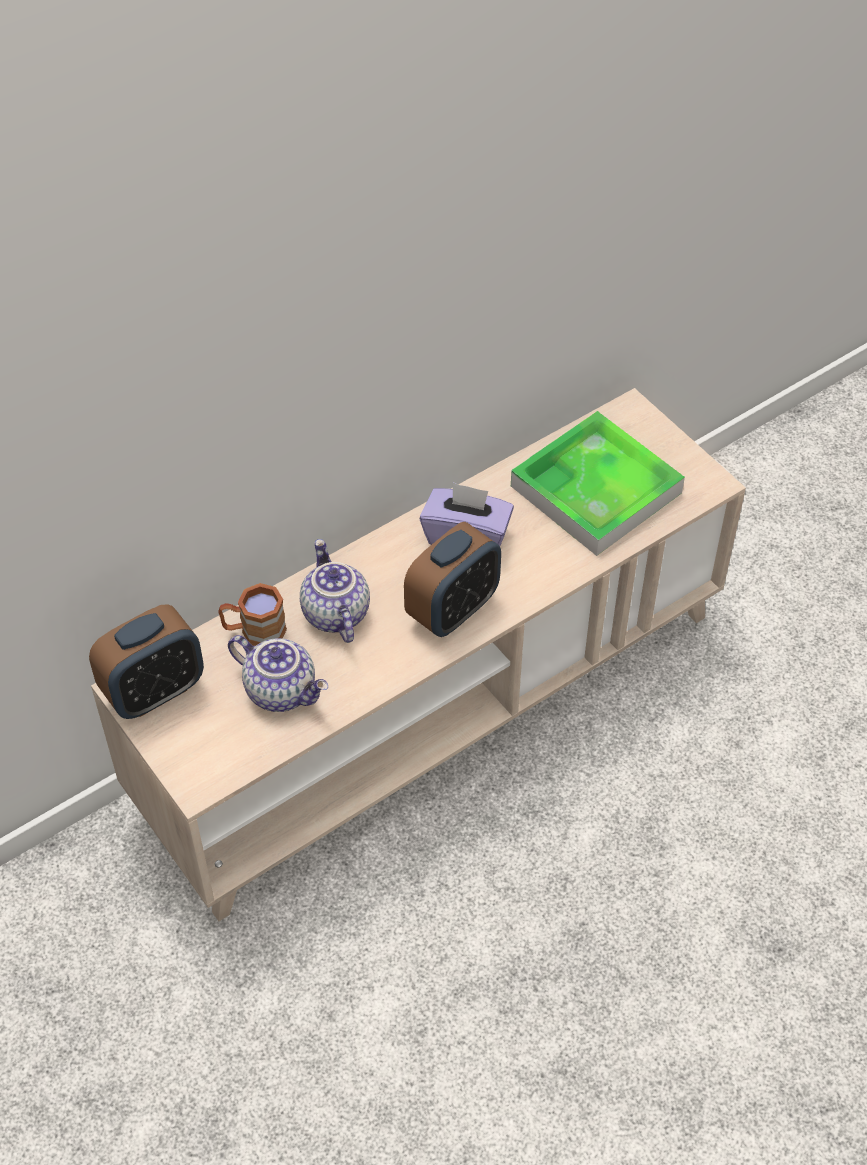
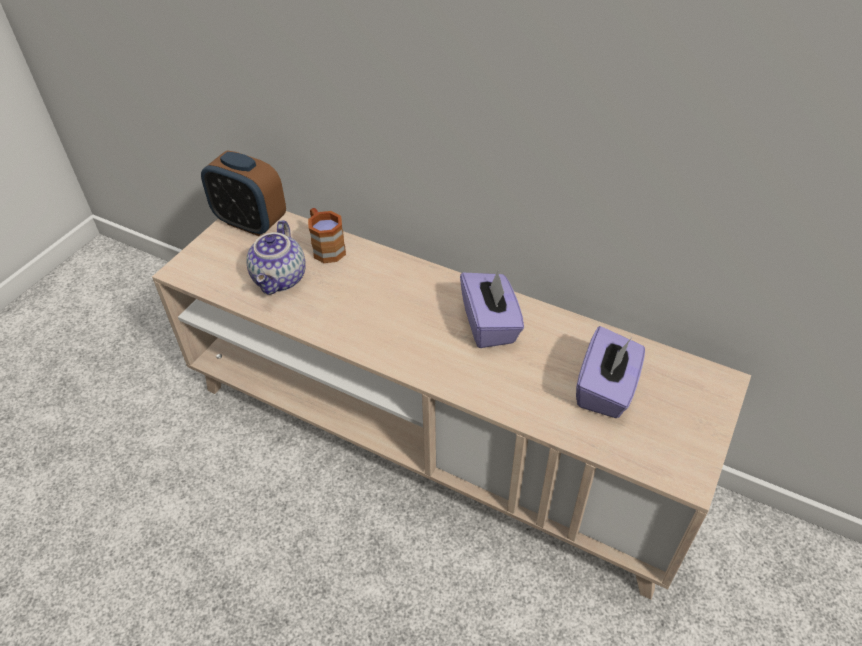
camera: 65 degrees right, 5 degrees down
teapot [300,539,370,643] -> none
alarm clock [404,522,501,637] -> none
tray [511,411,685,556] -> purple tissue box [576,326,645,418]

